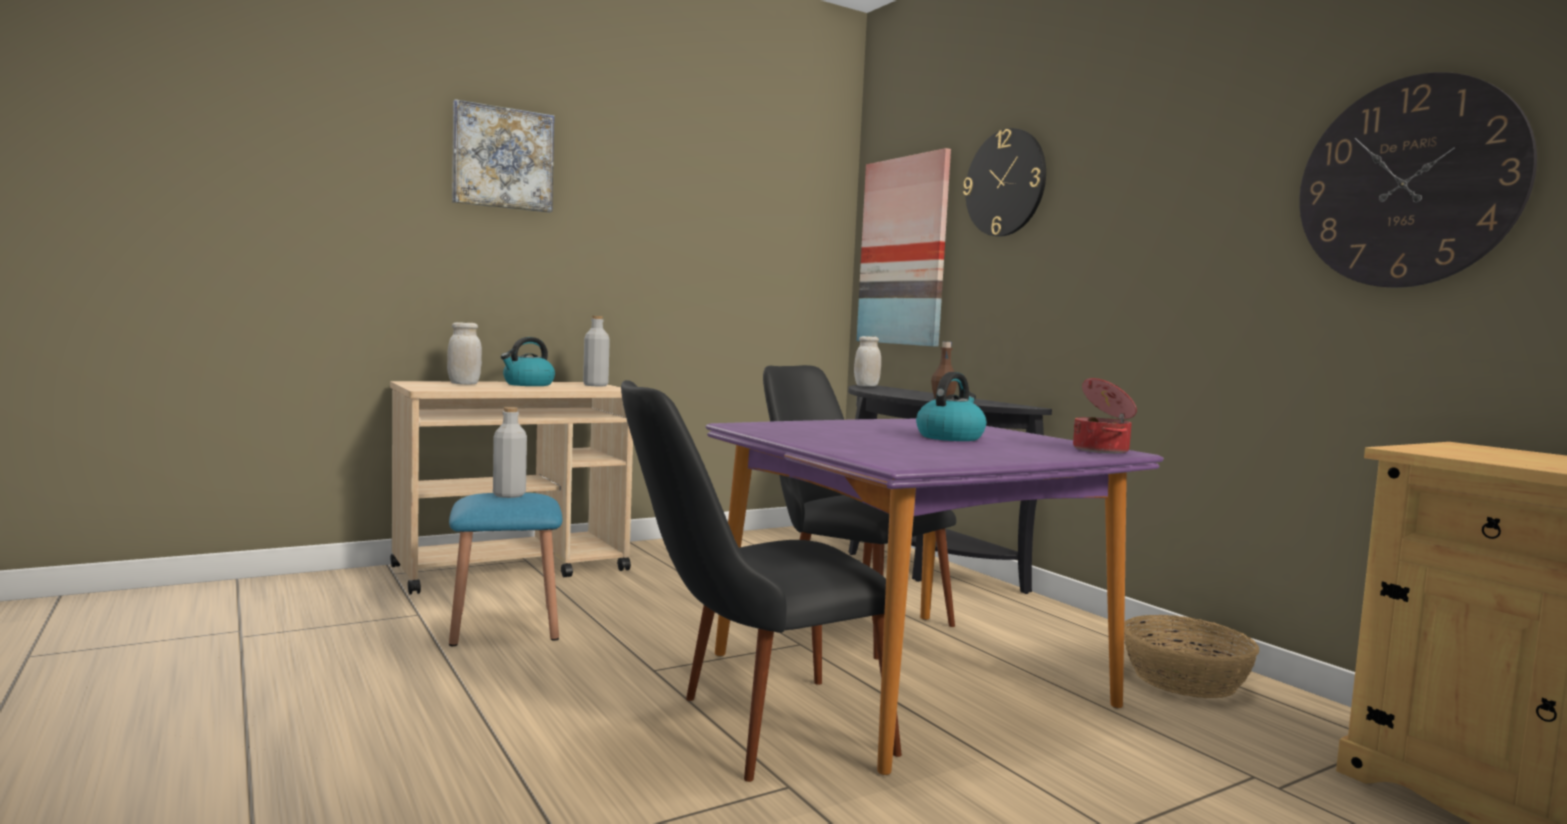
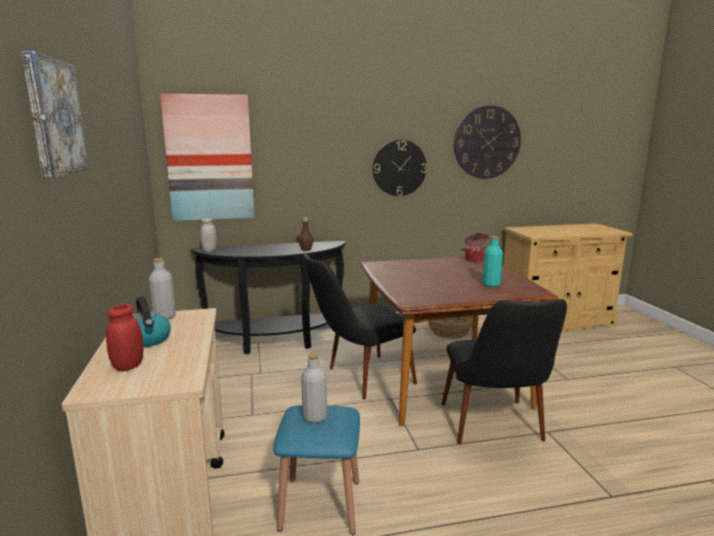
camera: 70 degrees left, 10 degrees up
white jar [447,322,482,384] -> red jar [106,304,143,372]
purple dining table [705,419,1164,775] -> brown dining table [360,257,559,426]
kettle [916,372,986,441] -> none
wall clock [963,128,1046,237] -> wall clock moved to [373,140,427,196]
none -> turquoise bottle [482,236,503,287]

